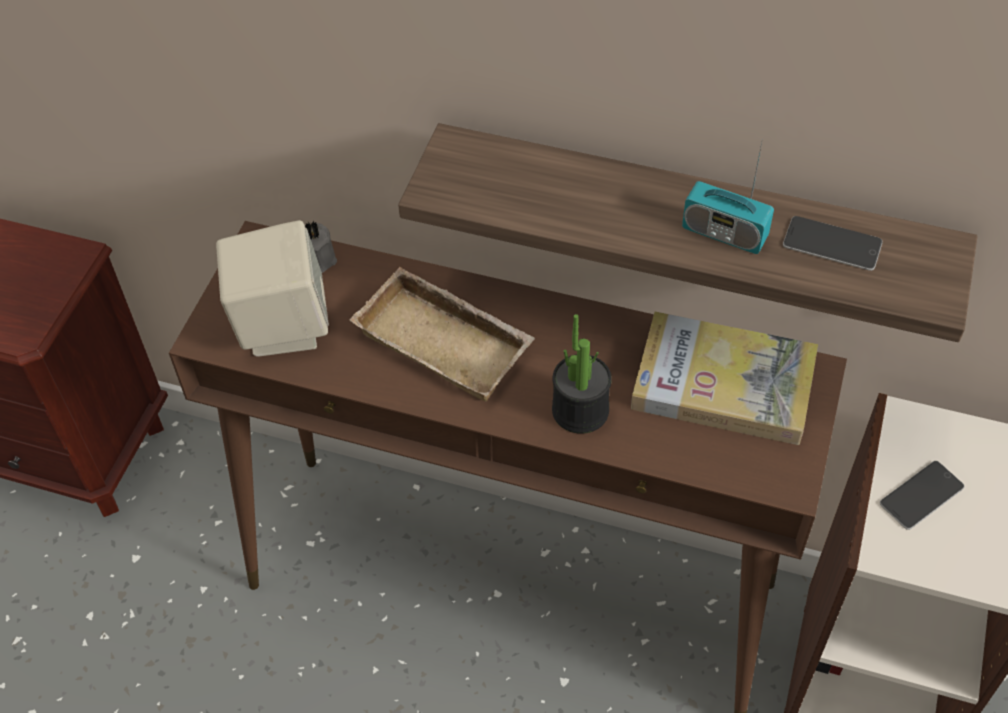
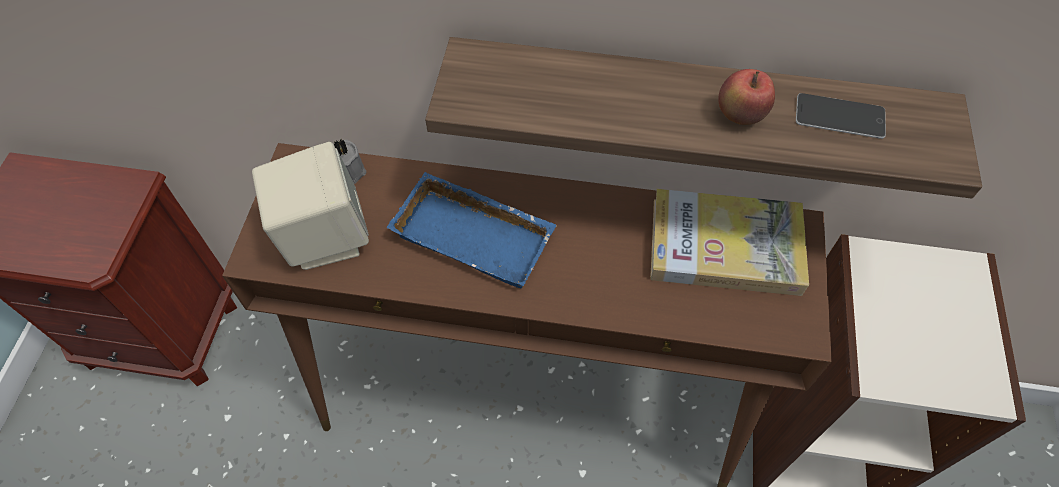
camera: 10 degrees left, 5 degrees up
beige tray [349,267,535,401] -> blue tray [387,172,557,288]
potted plant [552,314,612,434] -> none
radio [682,139,774,254] -> apple [718,69,775,125]
phone [880,461,965,530] -> none

